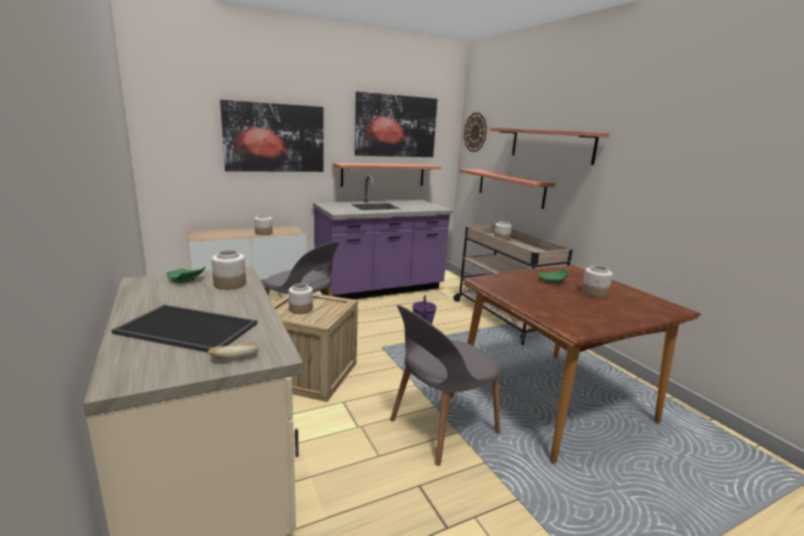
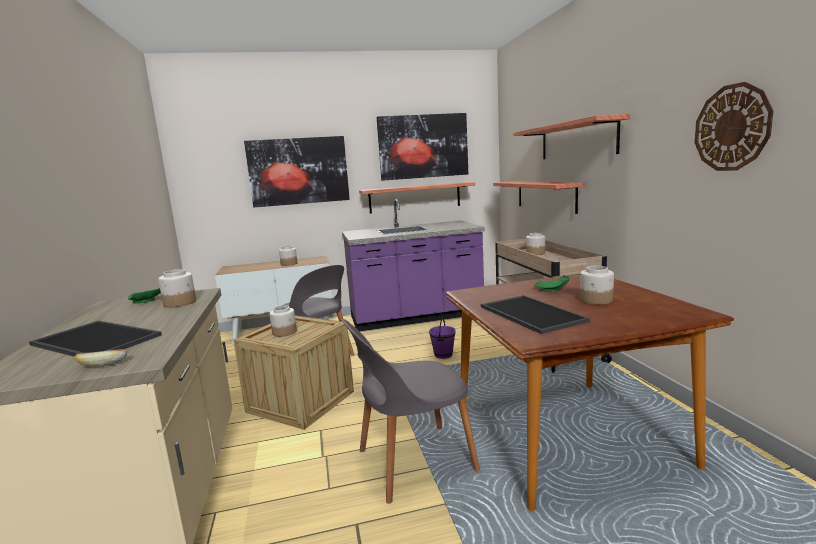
camera: 15 degrees right, 5 degrees down
wall clock [464,113,487,152] -> wall clock moved to [695,82,773,171]
none -> tray [481,295,590,334]

